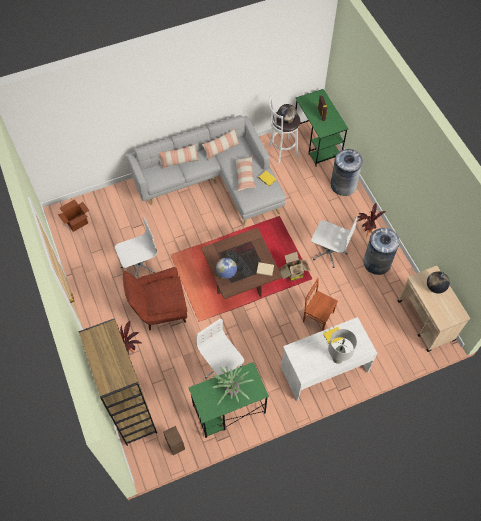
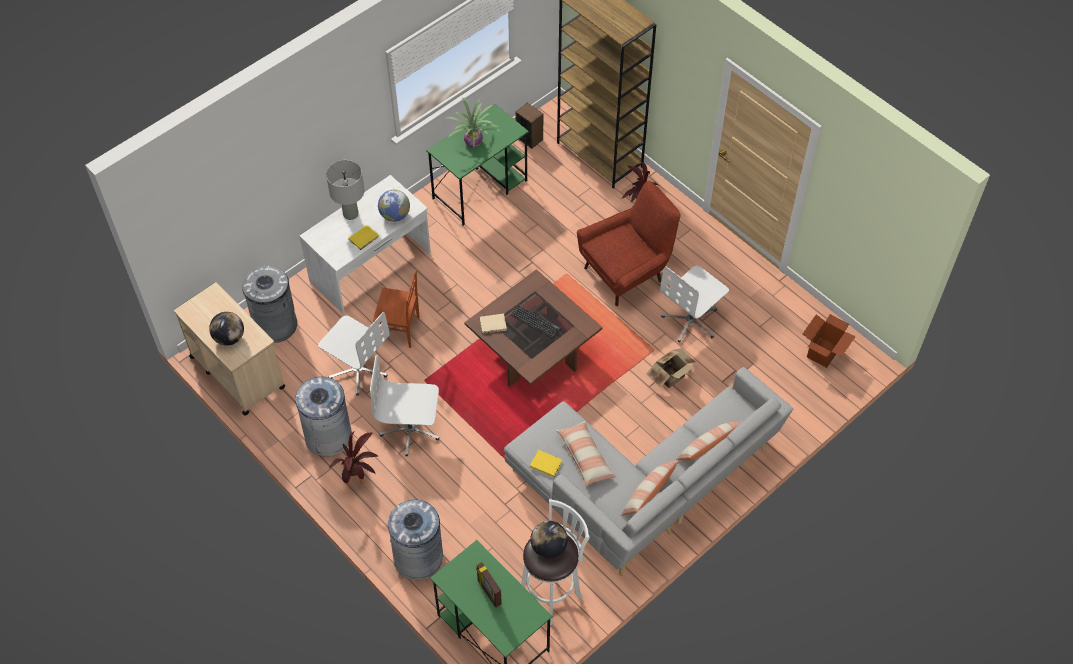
camera: 160 degrees right, 5 degrees down
white office chair [196,319,244,378] -> white office chair moved to [318,312,390,395]
globe [216,258,237,279] -> globe moved to [378,190,410,222]
cardboard box [279,252,311,281] -> cardboard box moved to [646,348,695,388]
none -> grey trash can [242,265,297,343]

